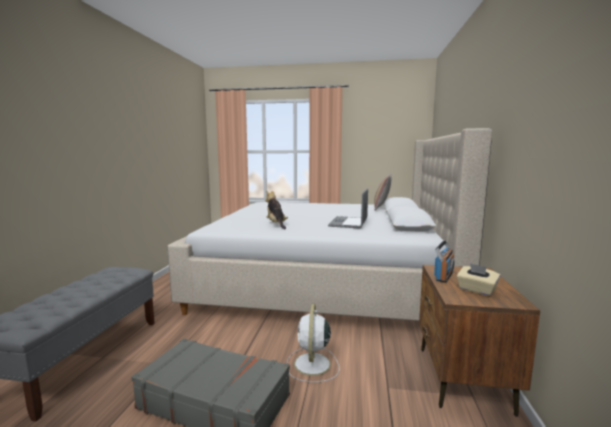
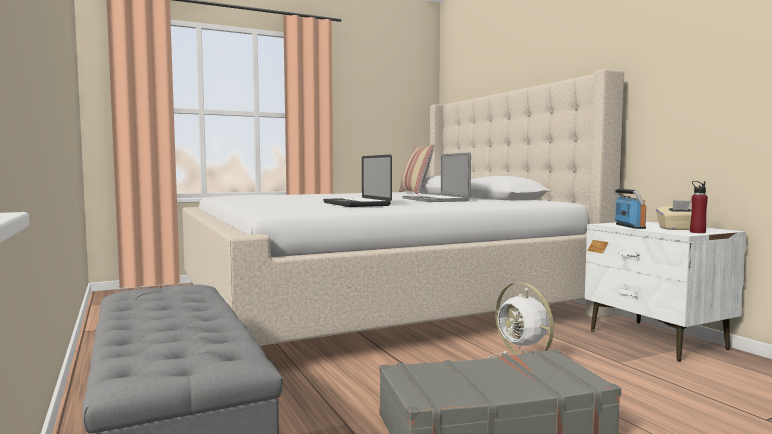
camera: 35 degrees left, 5 degrees down
plush toy [265,191,288,229] -> laptop [323,155,392,207]
brown nightstand [419,265,540,417] -> white nightstand [585,222,746,362]
none -> red bottle [690,181,708,233]

